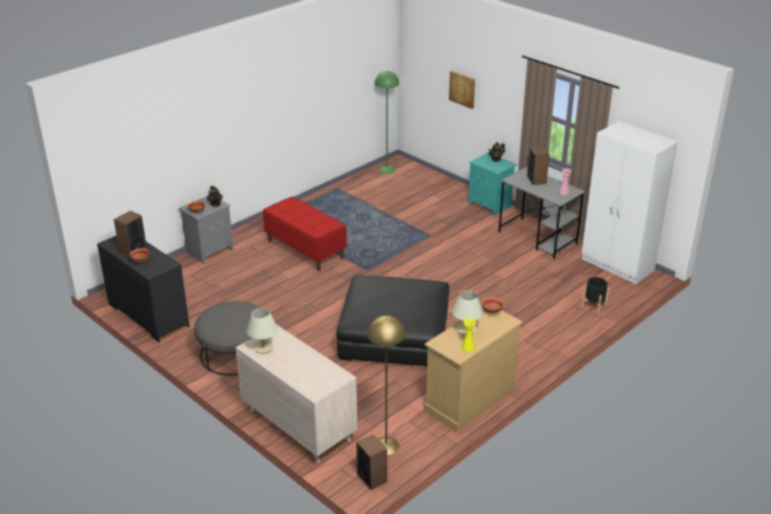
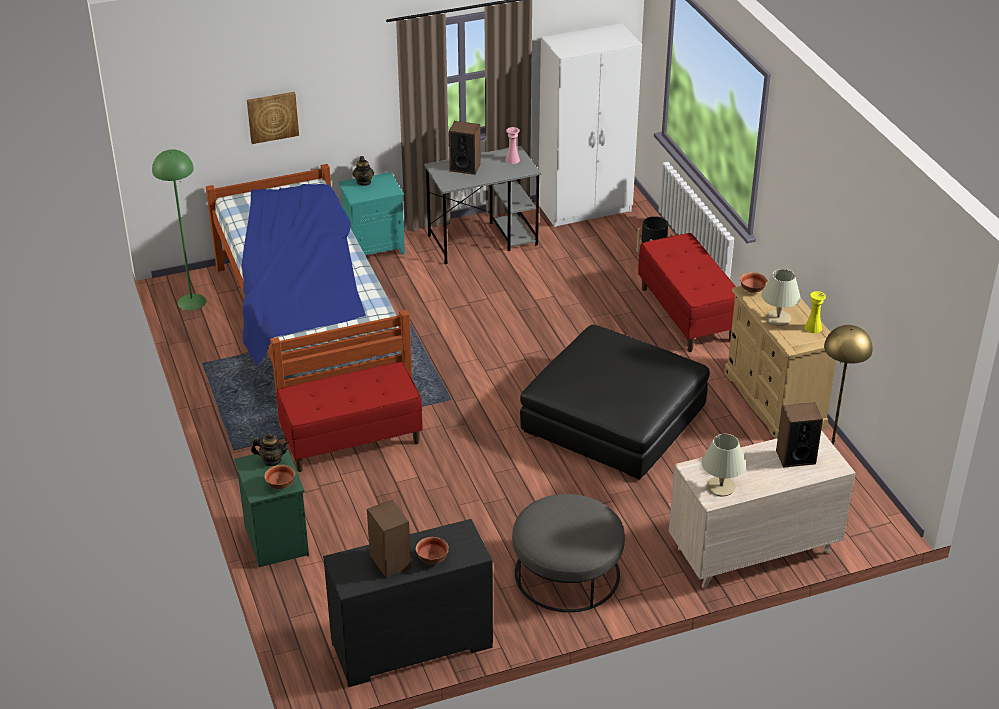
camera: 65 degrees left, 5 degrees up
grey nightstand [179,196,233,264] -> green nightstand [234,449,309,567]
speaker [356,434,387,490] -> speaker moved to [776,402,823,468]
none -> bed [206,164,412,429]
none -> red bench [638,233,736,352]

